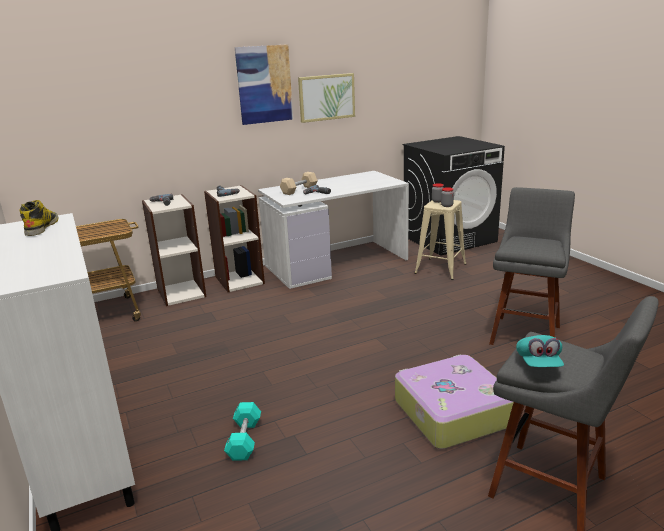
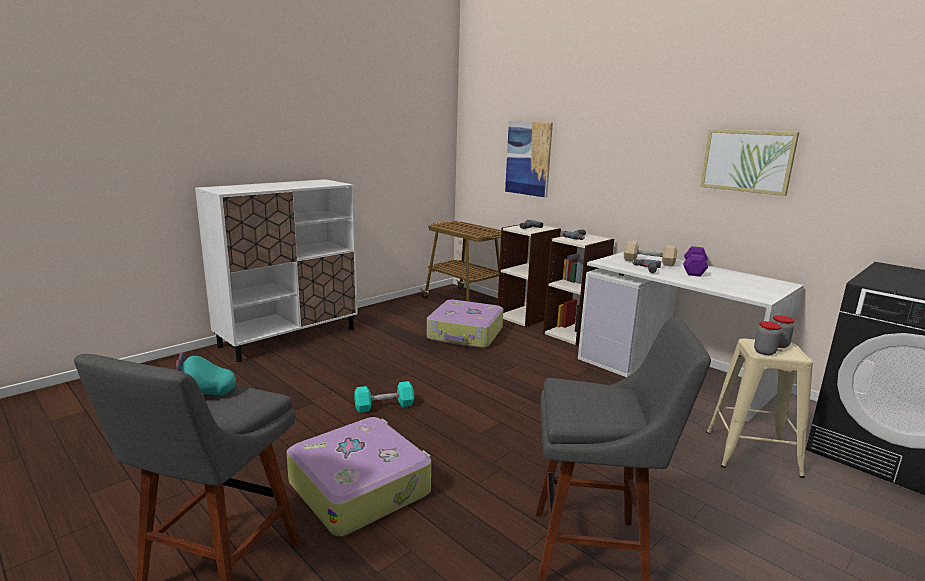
camera: 70 degrees right, 5 degrees down
boot [20,200,59,236] -> none
turquoise dumbbell [224,402,261,461] -> turquoise dumbbell moved to [354,381,414,413]
picture [235,44,293,125] -> picture moved to [505,121,553,198]
none -> suitcase [427,299,504,348]
none -> purple dumbbell [683,246,708,277]

